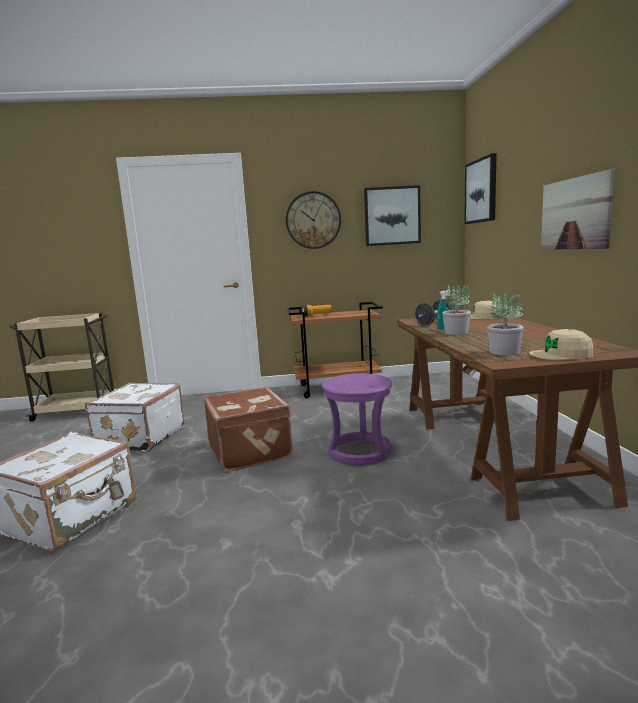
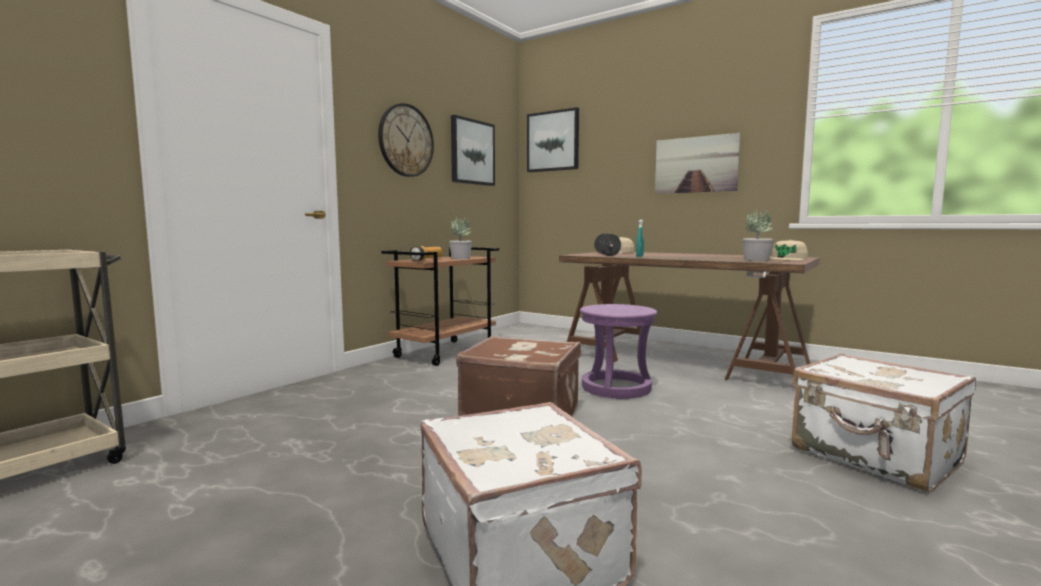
camera: 50 degrees left, 5 degrees down
white suitcase [85,383,185,453] -> white suitcase moved to [792,353,976,492]
potted plant [442,284,471,335] -> potted plant moved to [449,219,472,259]

